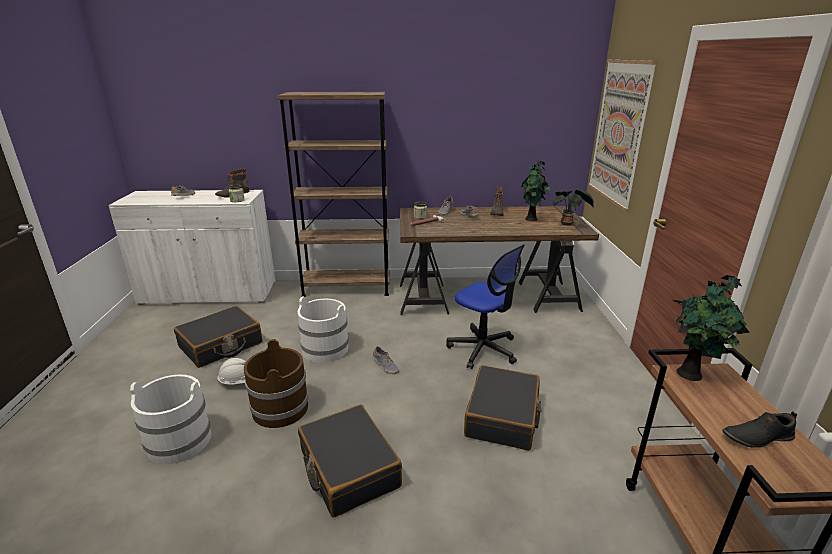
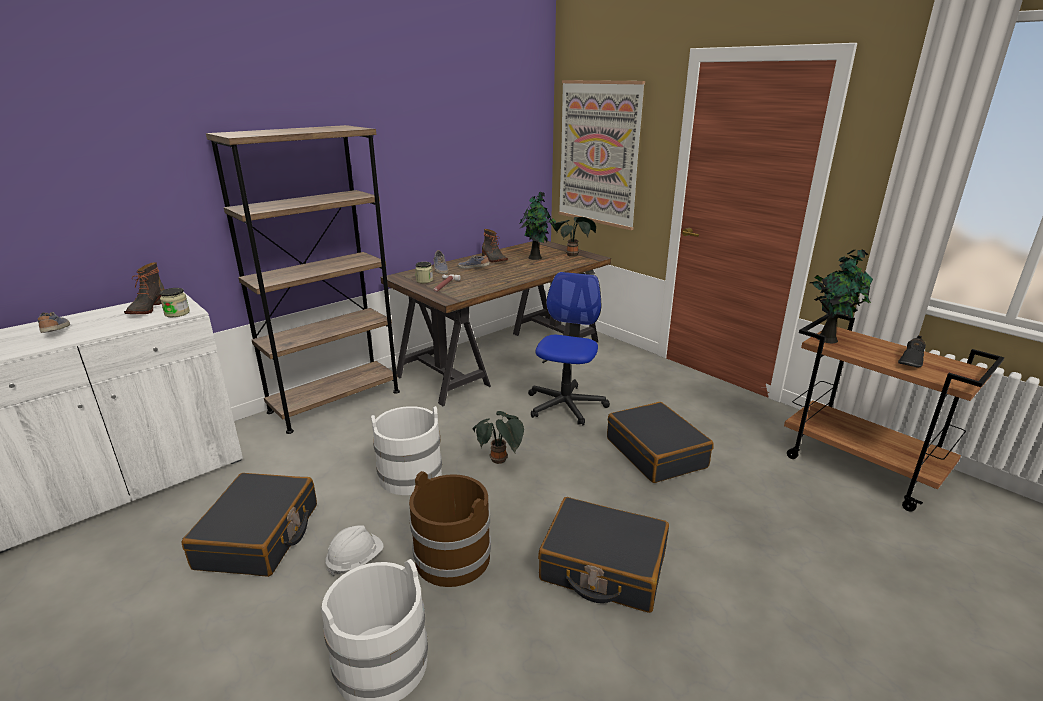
camera: 40 degrees left, 0 degrees up
shoe [372,346,399,374] -> potted plant [473,411,524,464]
office chair [446,244,525,369] -> office chair turned 75 degrees counterclockwise [528,272,610,426]

